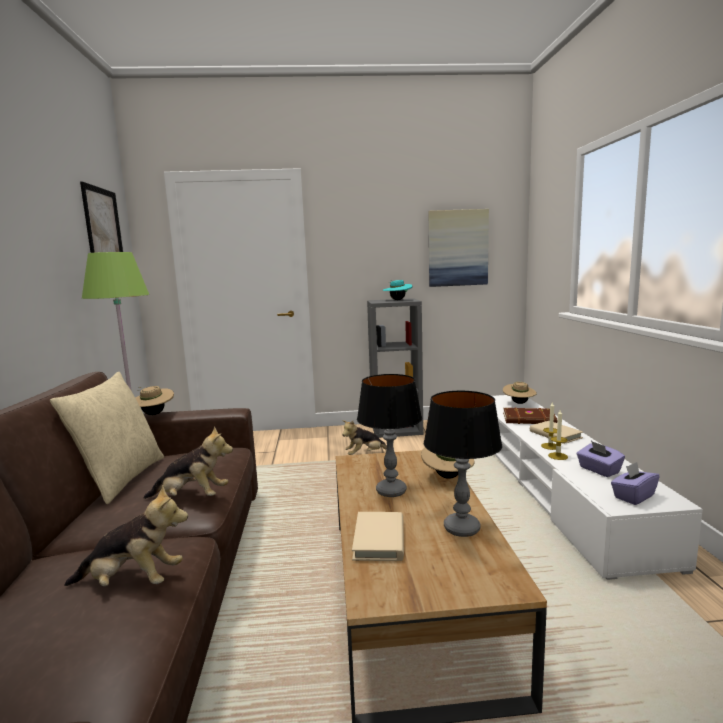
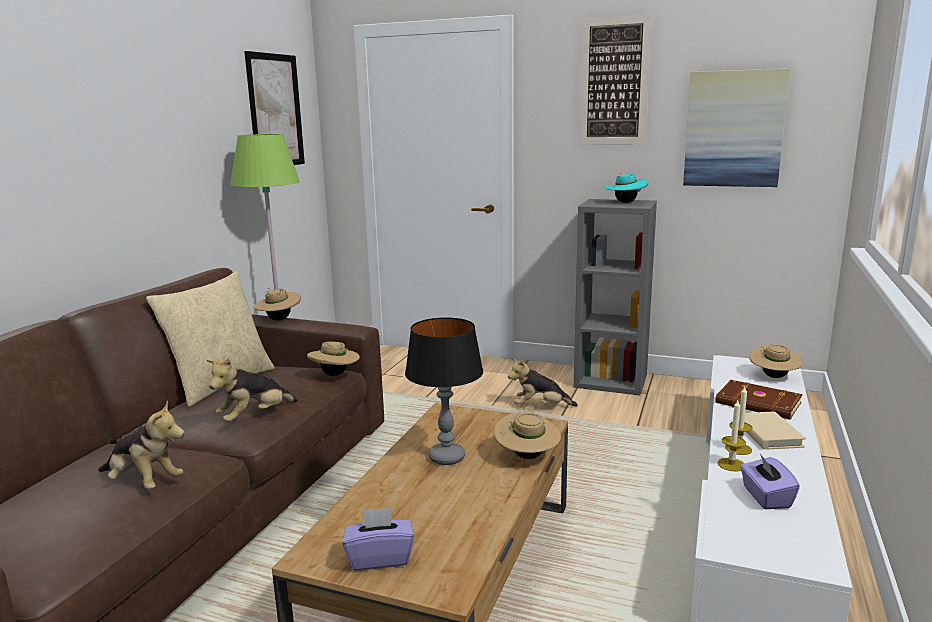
camera: 25 degrees right, 5 degrees up
plush toy [144,426,233,499] -> plush toy turned 105 degrees clockwise [207,358,298,422]
beige book [352,512,404,561] -> none
table lamp [424,391,502,537] -> none
purple tissue box [611,462,660,505] -> purple tissue box moved to [343,507,414,571]
none -> beige hat [307,341,360,376]
none -> picture [579,15,652,144]

